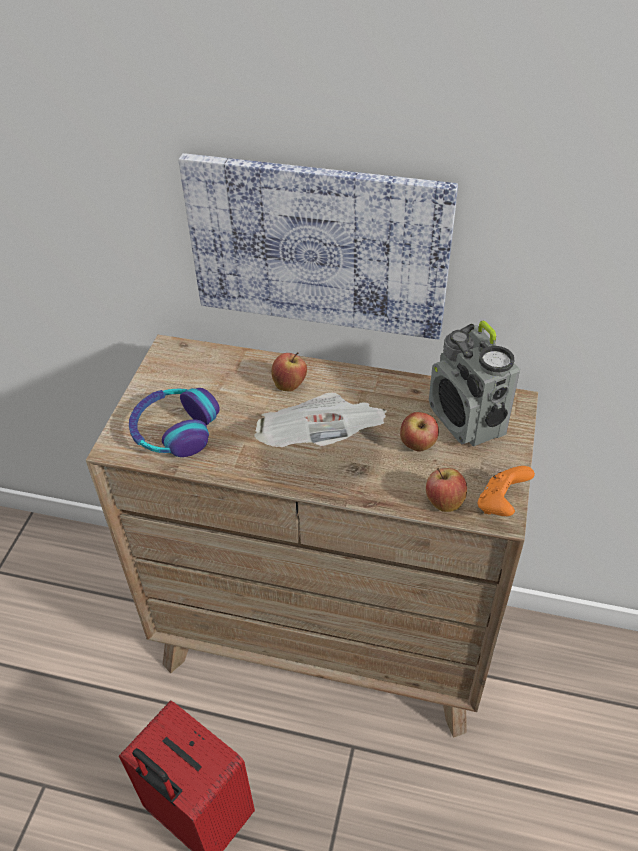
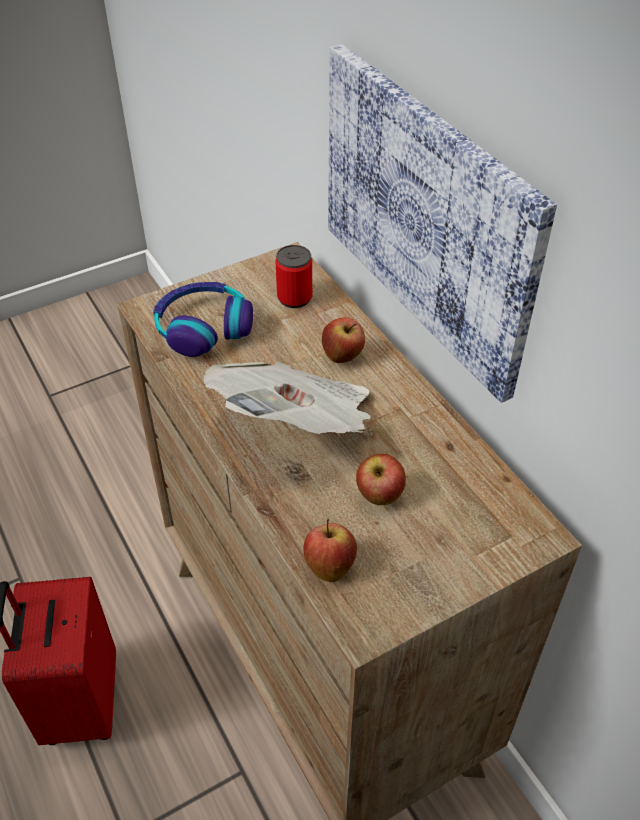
camera: 45 degrees right, 0 degrees up
radio [429,321,520,446] -> none
orange game controller [478,466,535,516] -> none
none -> can [276,245,312,308]

